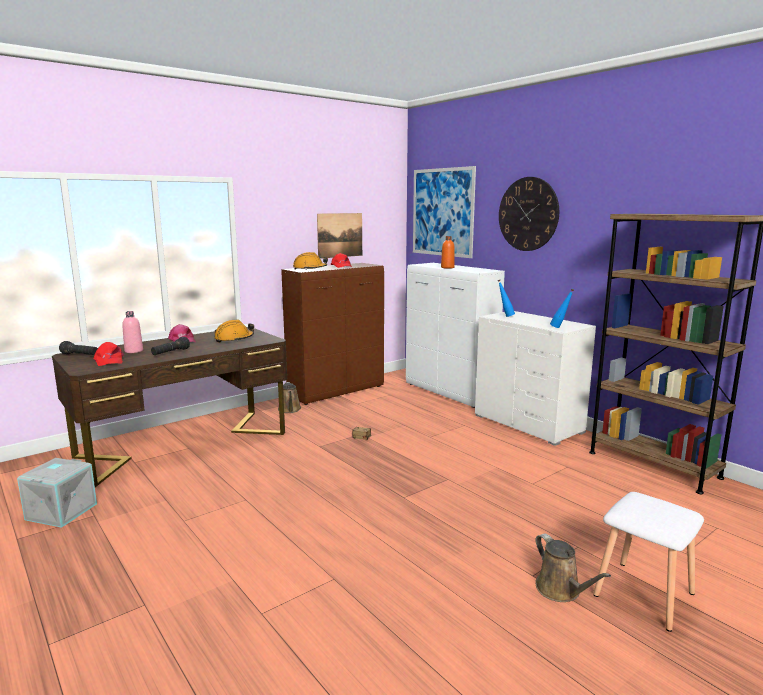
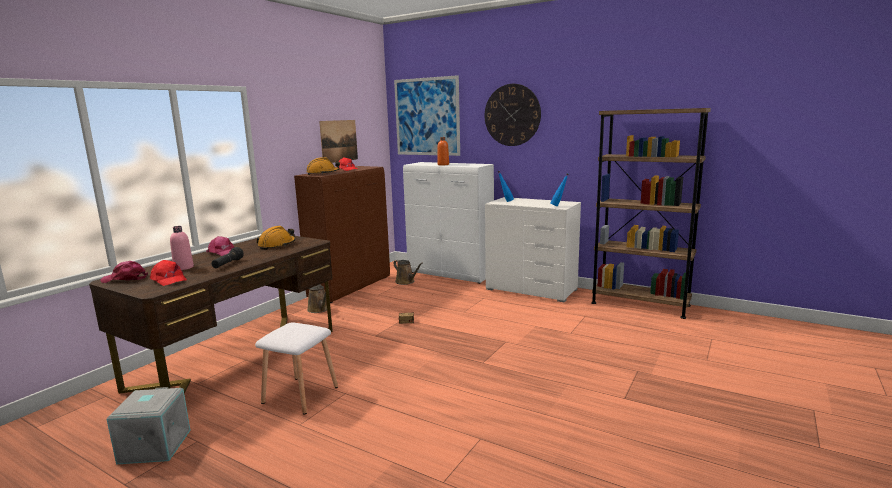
camera: 20 degrees left, 0 degrees up
black flashlight [59,341,98,355] -> pink cap [100,261,148,283]
brown watering can [535,533,611,602] -> brown watering can moved to [394,260,423,285]
white stool [593,492,704,632] -> white stool moved to [255,322,338,415]

